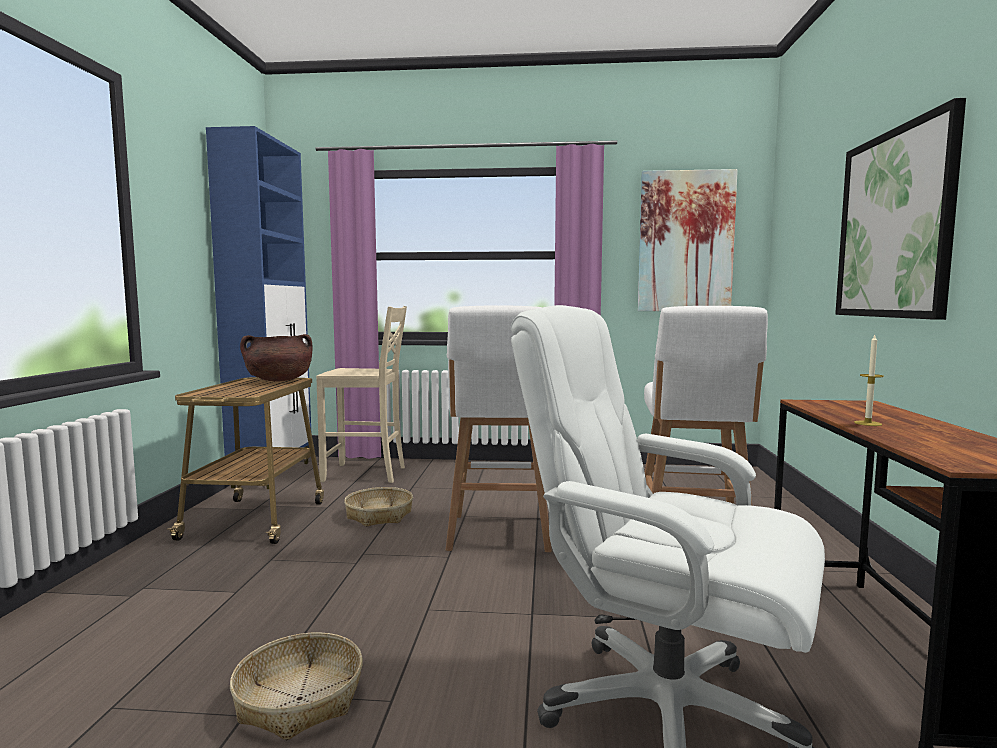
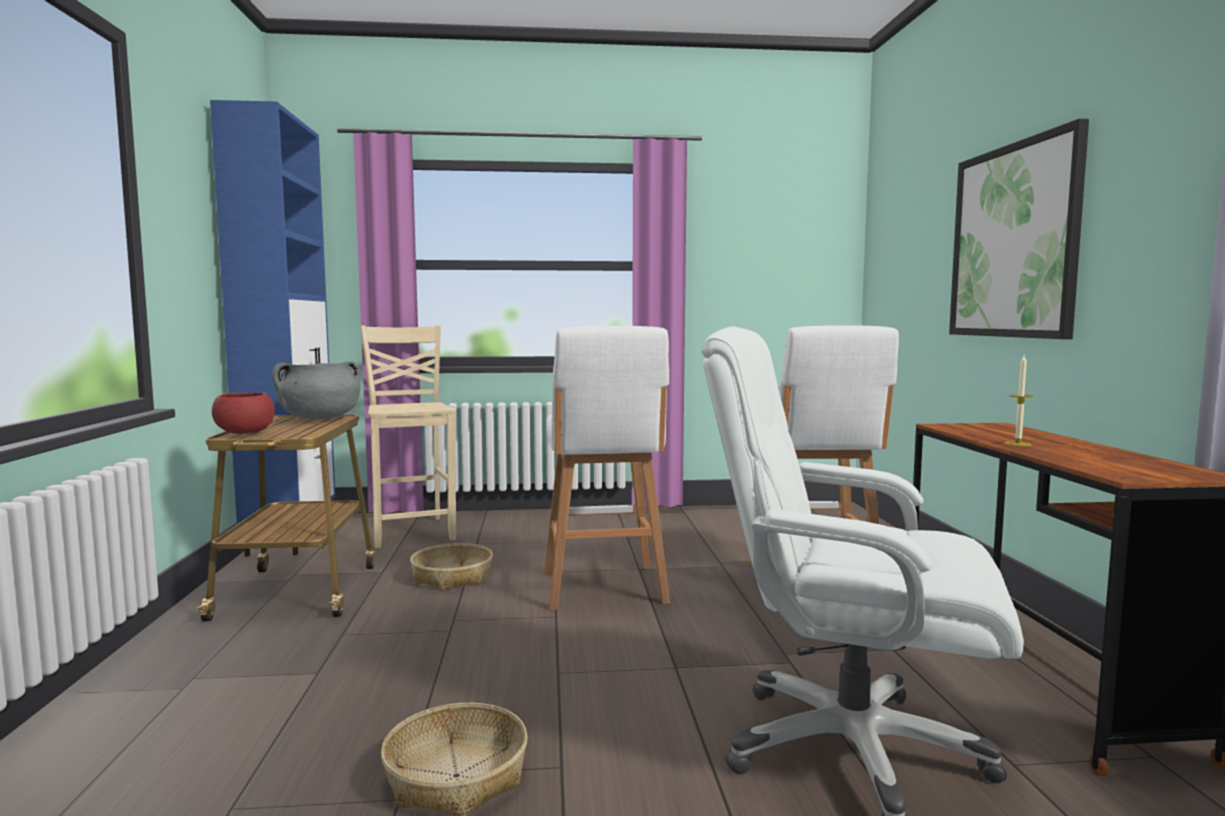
camera: 10 degrees left, 0 degrees up
brown cooking pot [240,334,313,381] -> grey cooking pot [272,361,360,419]
beige chair [316,306,407,483] -> beige chair turned 105 degrees counterclockwise [360,325,456,549]
picture [638,169,738,311] -> none
none -> red bowl [212,392,275,434]

